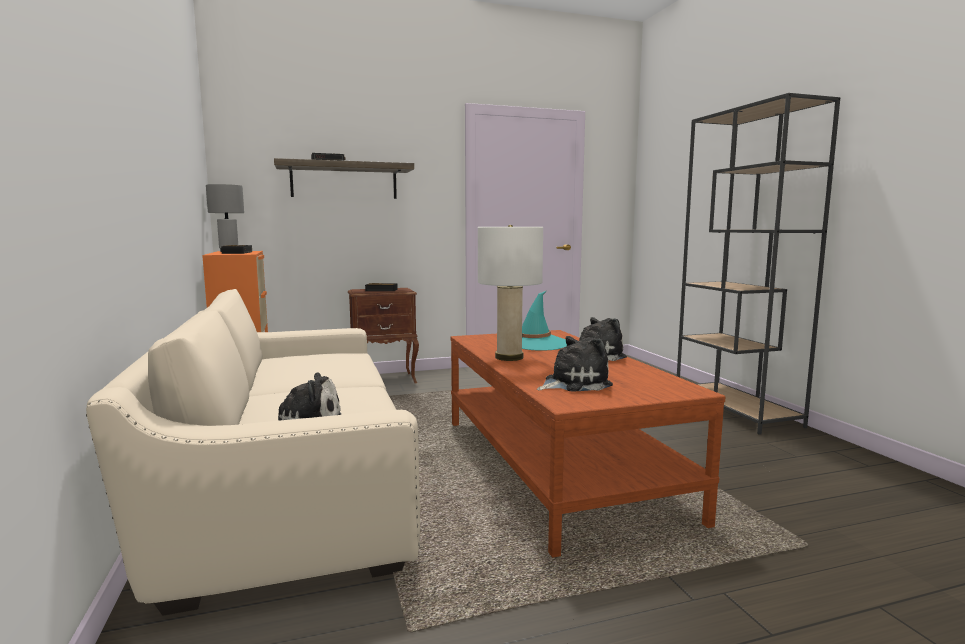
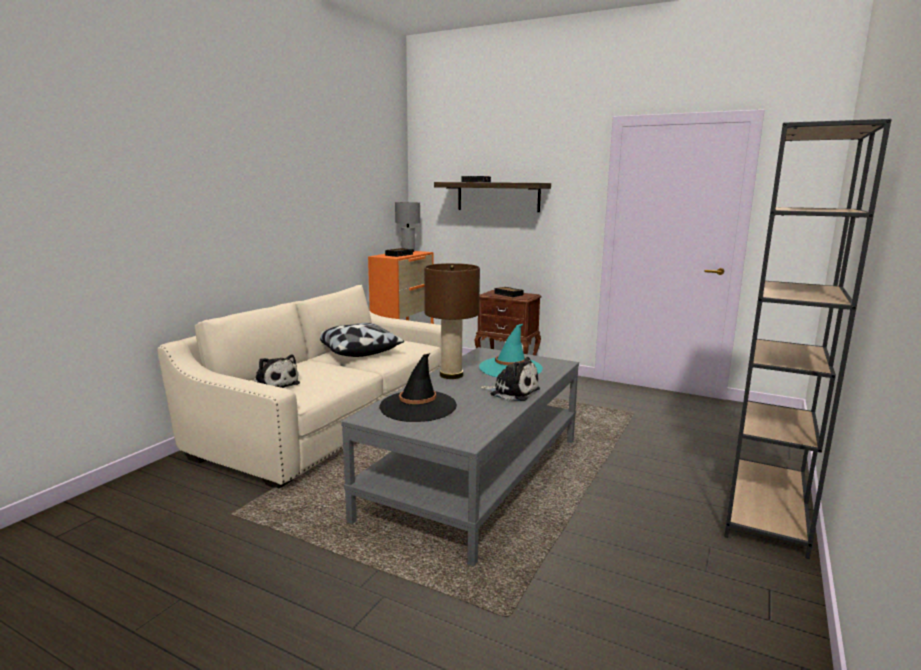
camera: 45 degrees right, 5 degrees up
brown coffee table [451,330,726,558] -> grey coffee table [341,347,579,566]
white table lamp [478,225,543,361] -> brown table lamp [424,263,480,379]
plush toy [537,336,613,392] -> black hat [379,353,457,422]
none -> pillow [320,323,404,357]

